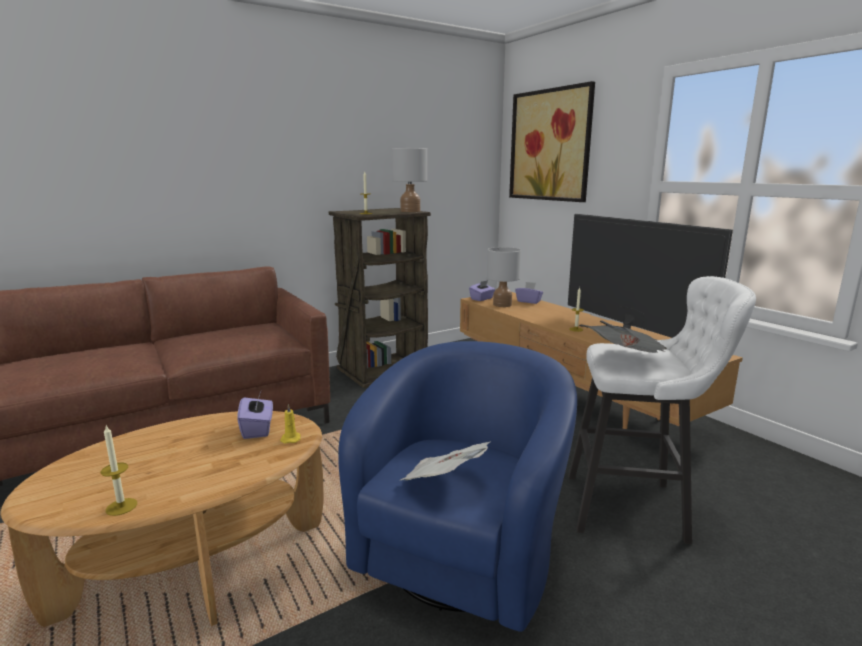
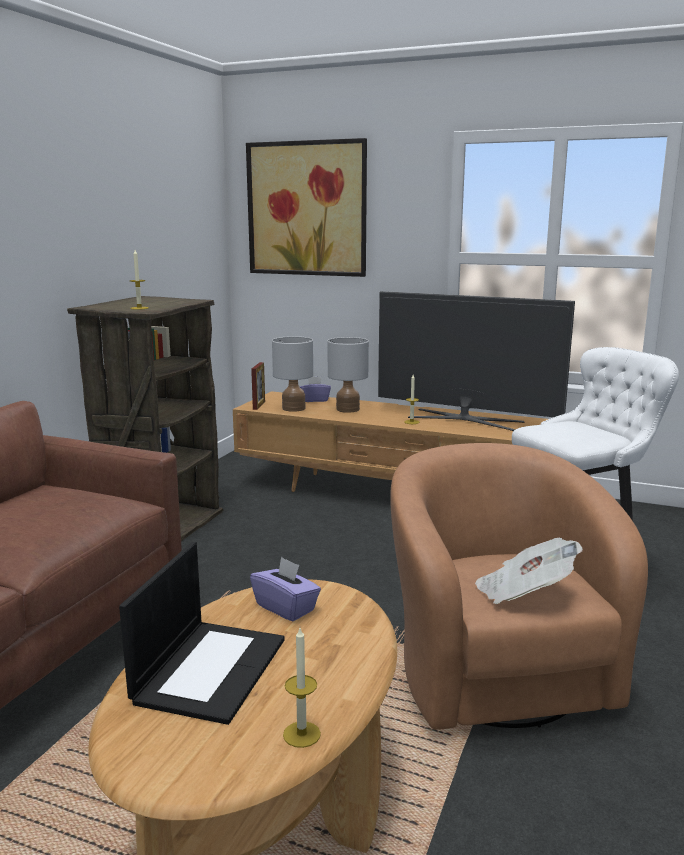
camera: 35 degrees left, 0 degrees up
yellow candle [280,404,301,443] -> none
blue armchair [338,341,577,632] -> brown armchair [390,443,648,730]
grey table lamp [392,148,427,212] -> grey table lamp moved to [328,337,369,413]
purple tissue box [469,280,495,301] -> picture frame [251,362,265,410]
newspaper [589,325,667,353] -> none
none -> laptop [119,542,285,725]

